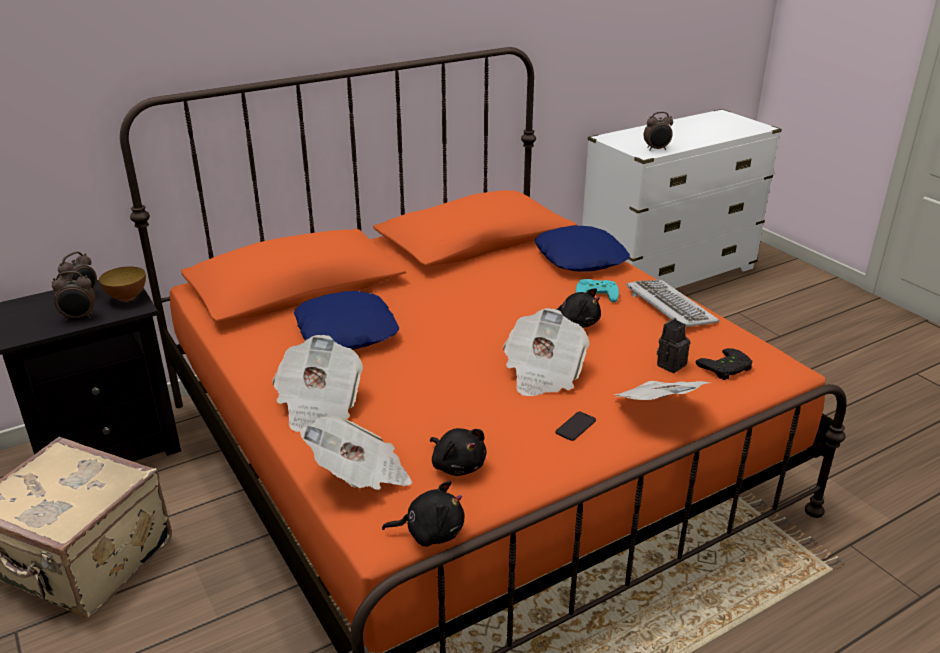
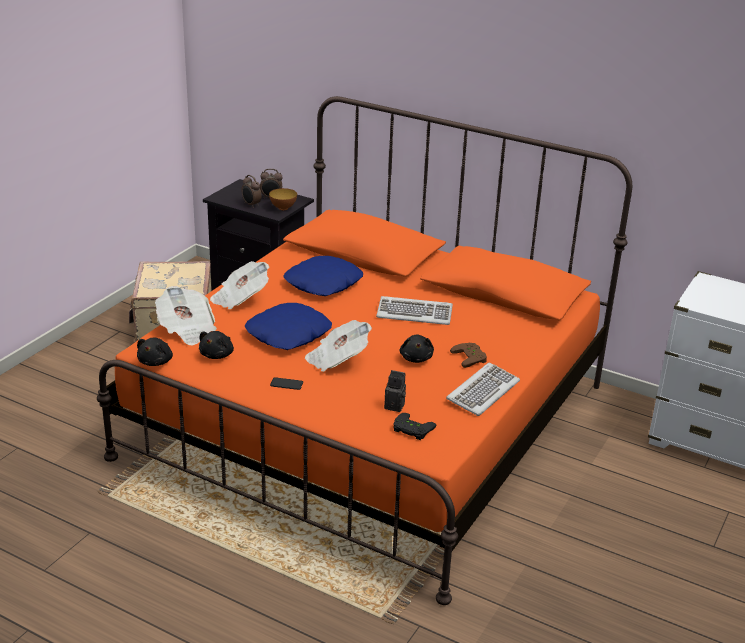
camera: 60 degrees right, 0 degrees up
black plush toy [382,481,465,547] -> black plush toy turned 45 degrees clockwise [137,338,173,366]
blue pillow [535,225,630,272] -> blue pillow moved to [245,303,332,350]
turquoise game controller [576,279,619,303] -> brown game controller [450,343,487,368]
newspaper [614,381,711,400] -> none
alarm clock [644,112,673,151] -> none
none -> keyboard [376,296,453,325]

